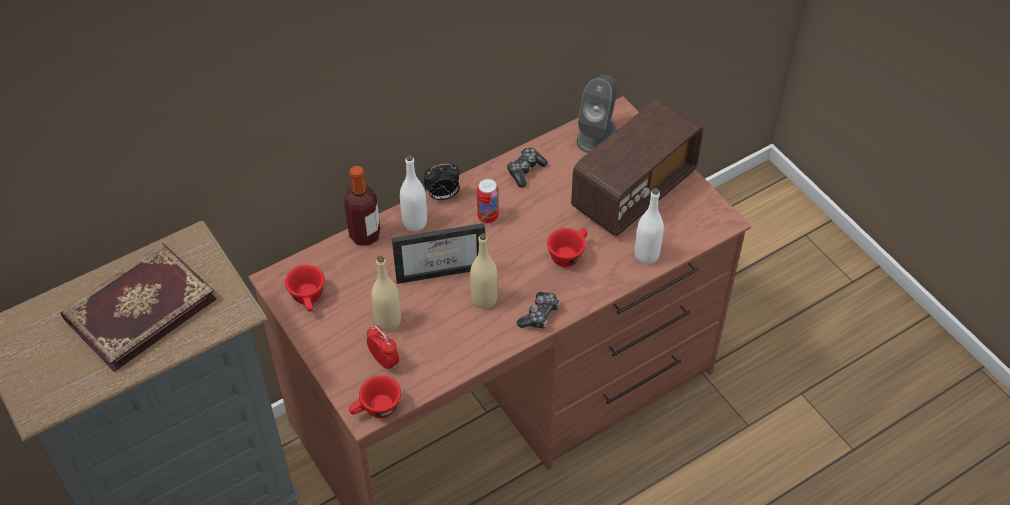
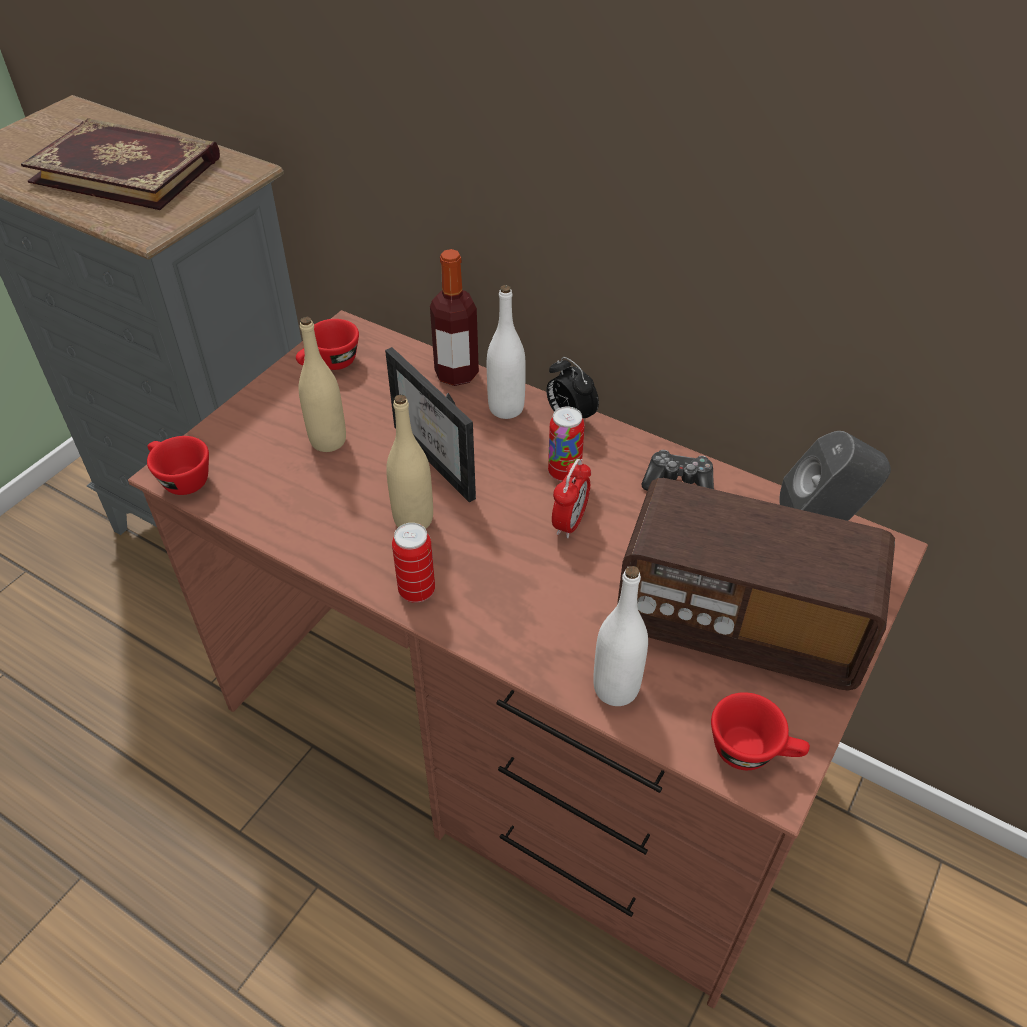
camera: 65 degrees right, 5 degrees down
alarm clock [367,325,399,372] -> alarm clock moved to [552,459,591,539]
game controller [517,292,560,329] -> can [392,523,435,603]
red cup [547,228,588,267] -> red cup moved to [711,692,810,770]

